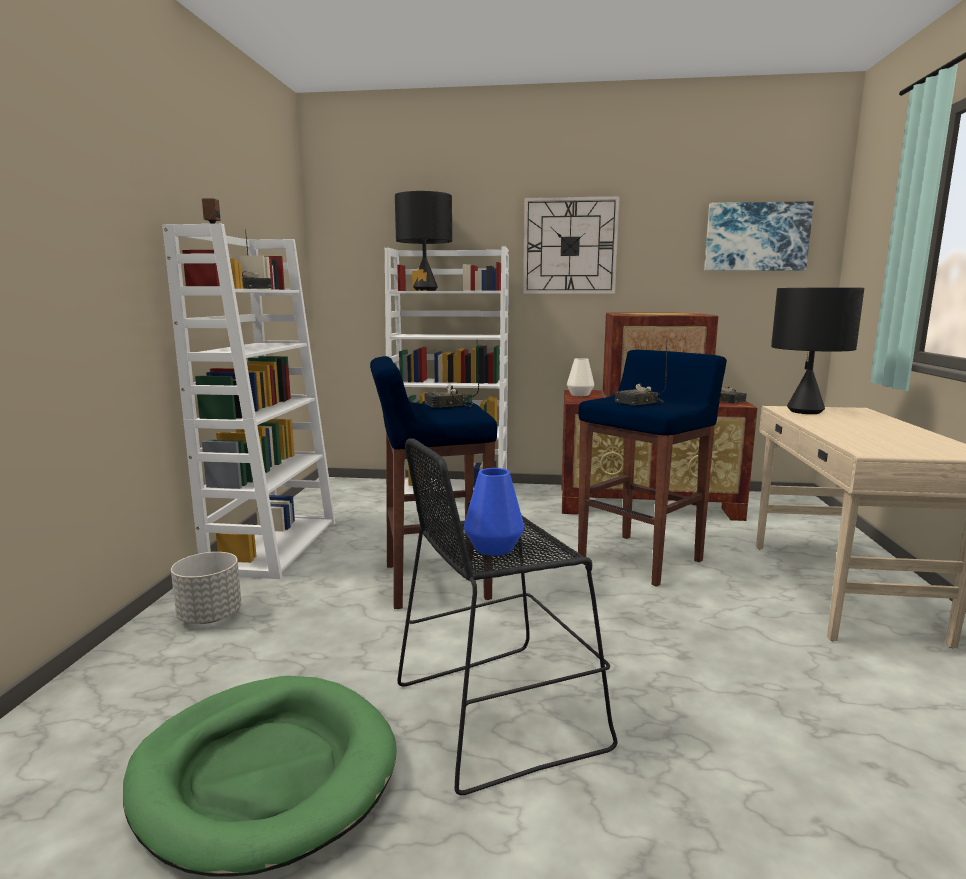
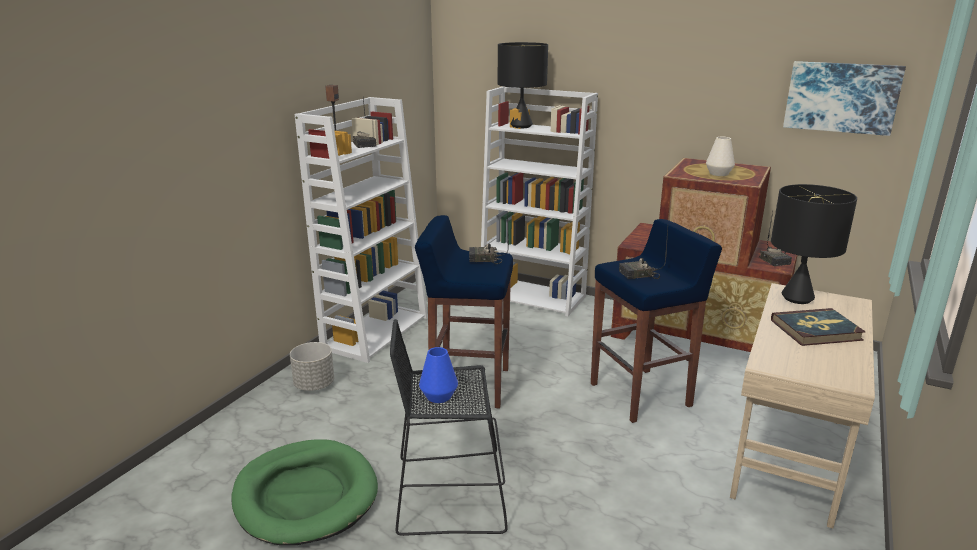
camera: 20 degrees right, 10 degrees up
wall clock [523,196,620,294] -> none
white vase [567,358,594,396] -> white vase moved to [706,137,735,176]
none -> book [771,308,866,346]

